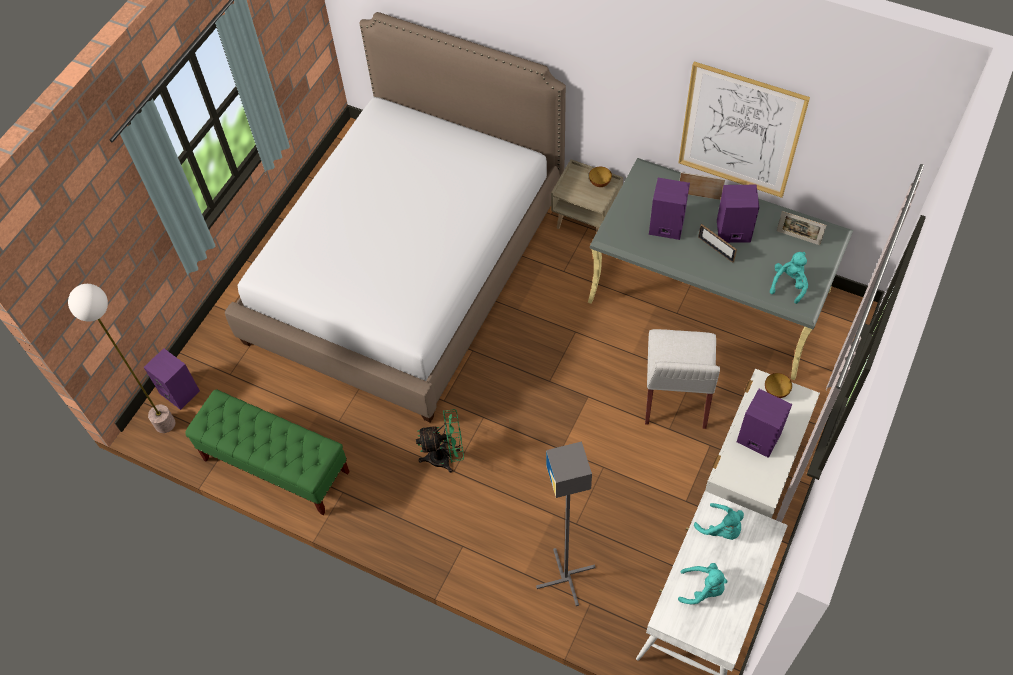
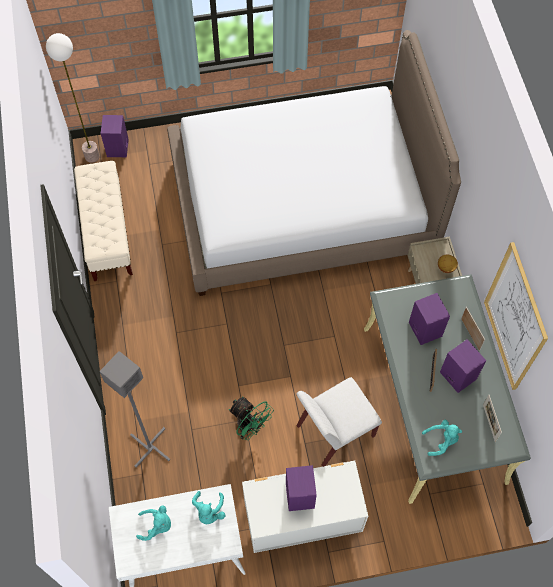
camera: 50 degrees right, 5 degrees up
green bench [185,389,350,515] -> beige bench [74,161,133,281]
green fan [416,409,464,473] -> green fan moved to [229,396,274,440]
turquoise plush toy [678,563,727,604] -> turquoise plush toy turned 60 degrees counterclockwise [136,505,171,541]
bowl [765,373,792,398] -> none

